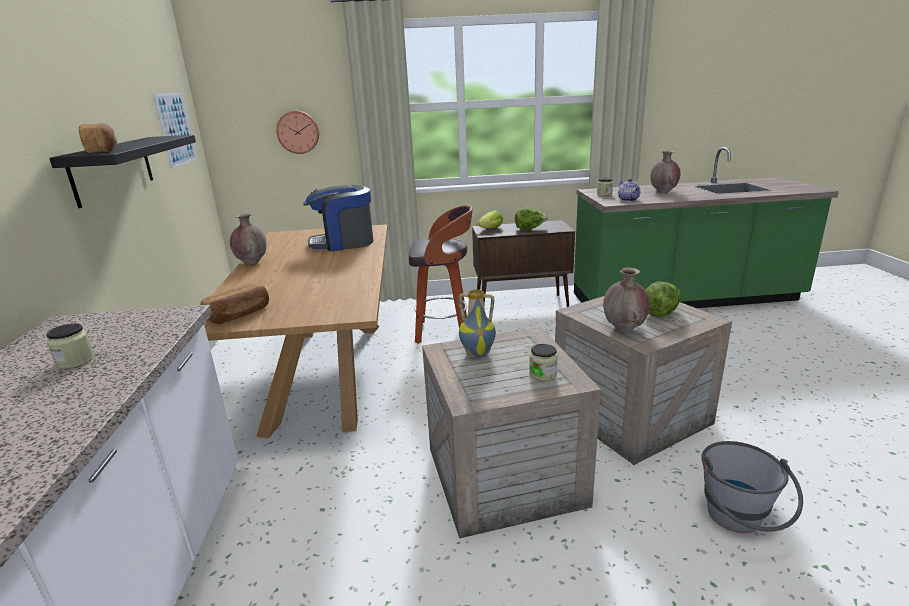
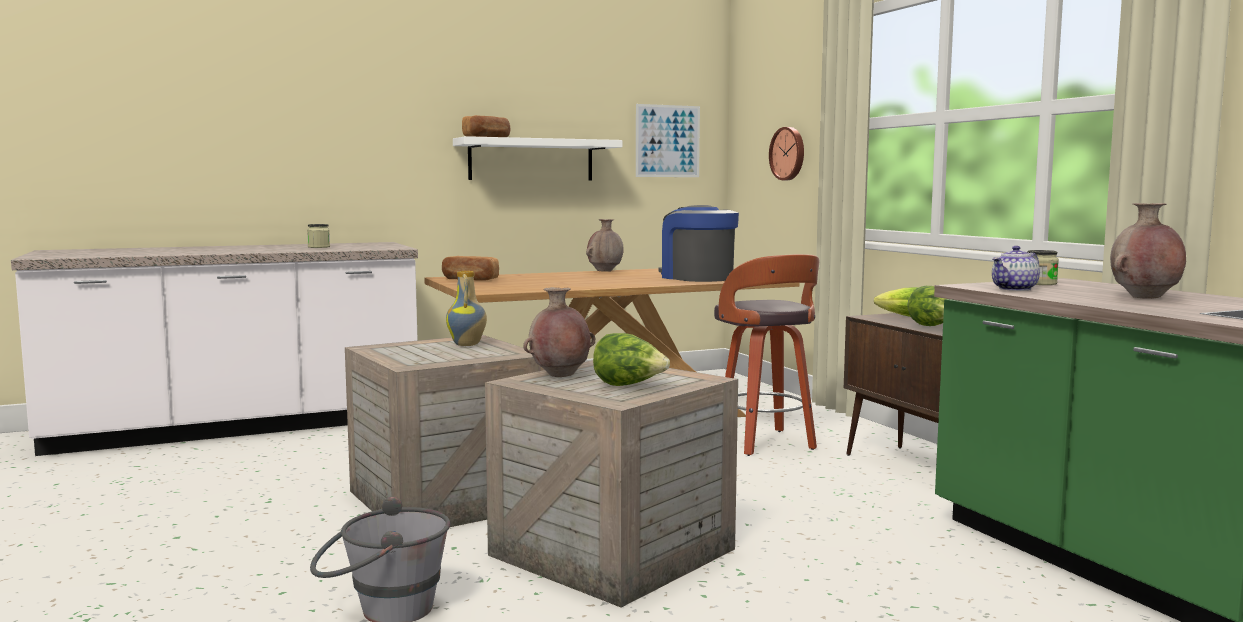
camera: 70 degrees right, 15 degrees down
black shelf [49,135,196,208] -> white shelf [453,136,622,180]
jar [530,344,558,381] -> none

